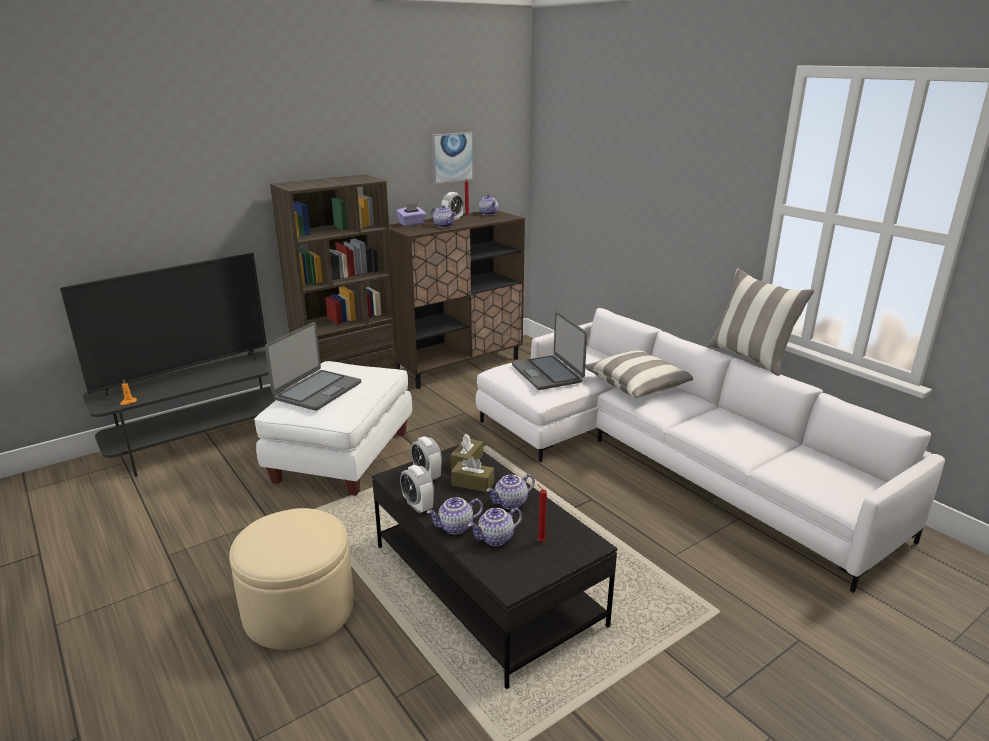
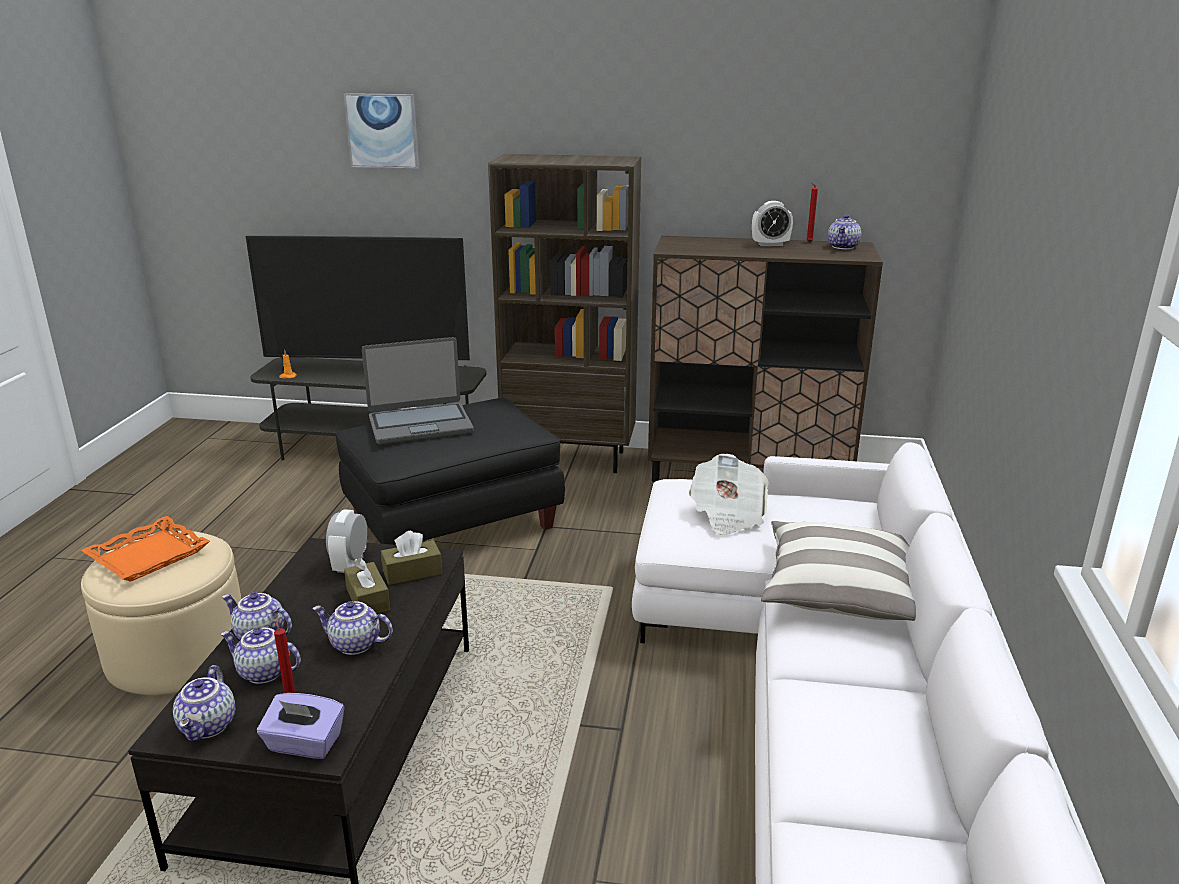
camera: 45 degrees right, 0 degrees up
white ottoman [254,361,412,496] -> black ottoman [336,398,565,545]
purple tissue box [396,204,426,226] -> purple tissue box moved to [257,693,344,759]
alarm clock [400,465,434,514] -> none
picture [431,132,474,184] -> picture moved to [344,93,419,169]
teapot [432,205,456,228] -> teapot moved to [173,665,235,741]
laptop [512,311,587,390] -> newspaper [689,454,769,535]
pillow [707,268,814,376] -> none
none -> orange tray [81,516,210,582]

